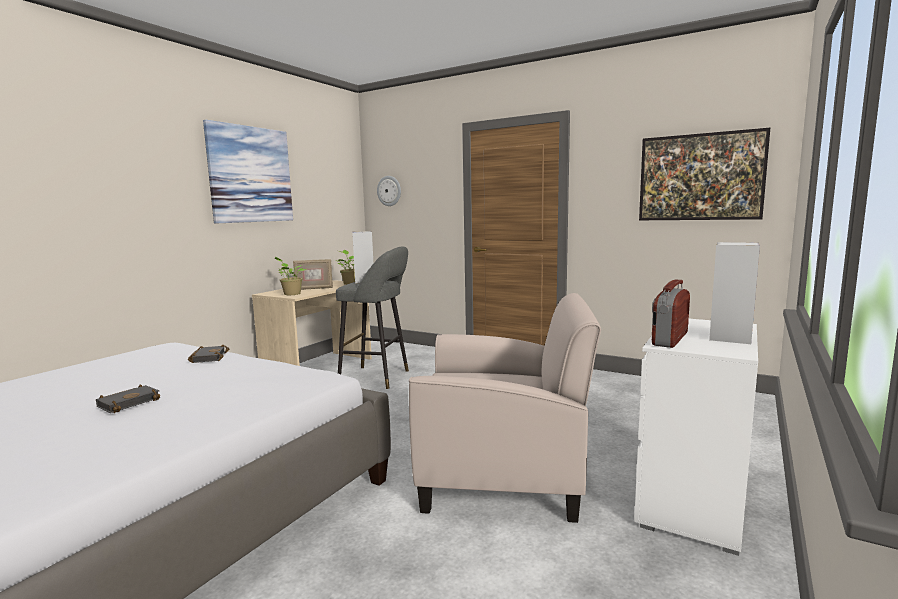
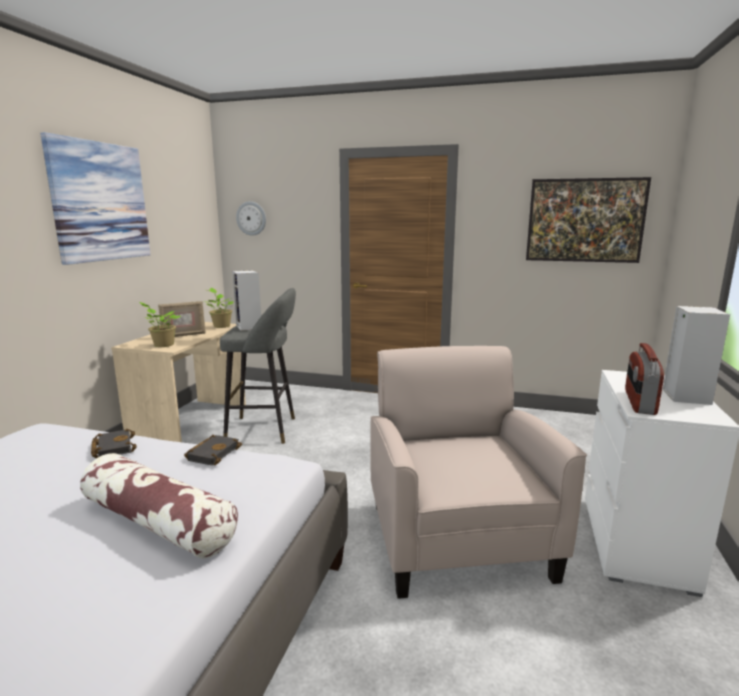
camera: 15 degrees left, 5 degrees up
black book [96,384,160,413] -> black book moved to [184,435,242,466]
beige armchair [409,293,601,523] -> beige armchair turned 90 degrees counterclockwise [371,346,587,599]
none -> pillow [80,453,238,559]

